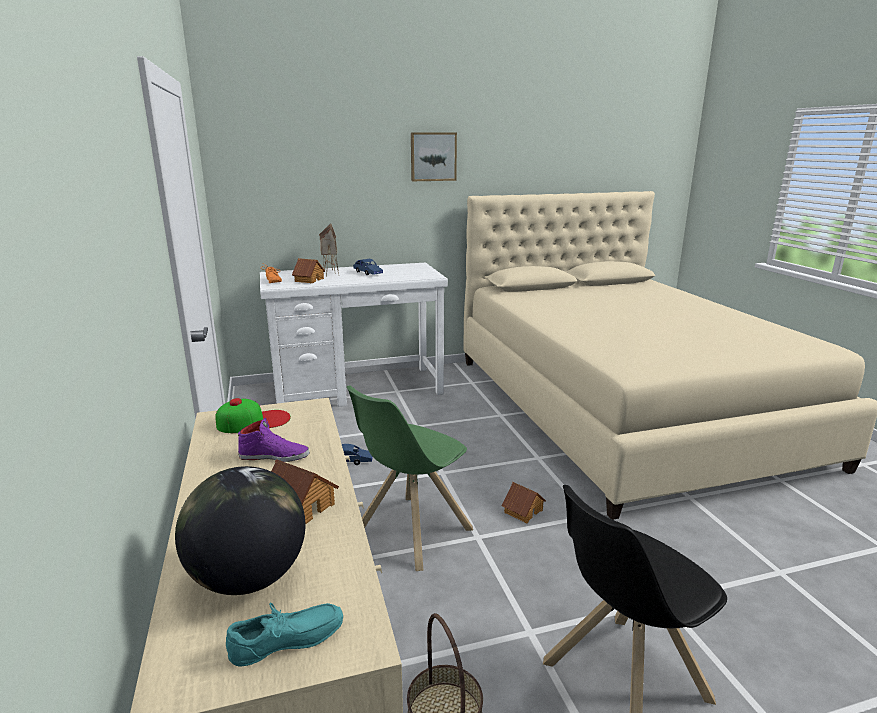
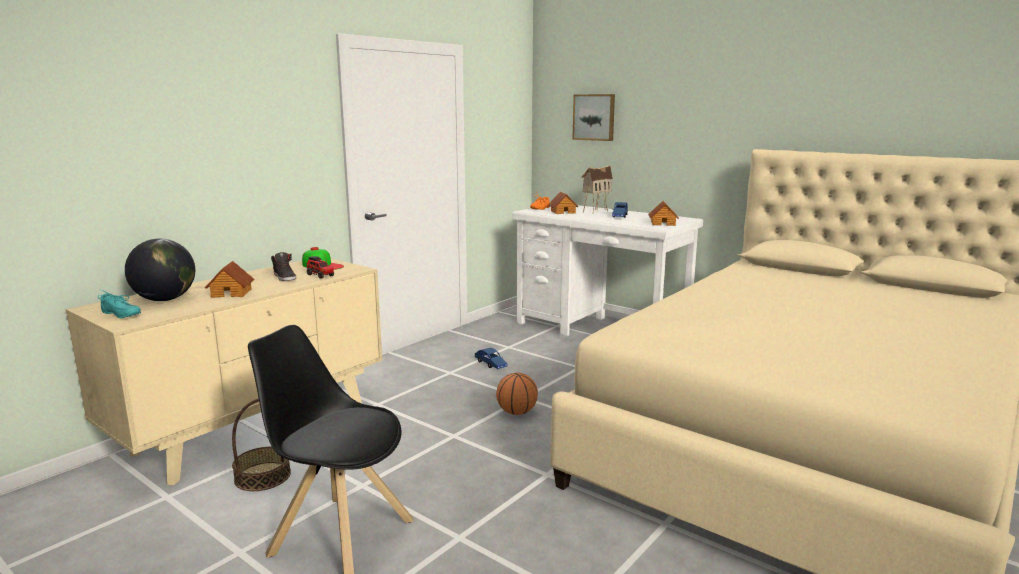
camera: 55 degrees right, 5 degrees down
purple shoe [238,418,310,462] -> black shoe [271,252,296,281]
green chair [347,385,473,571] -> none
picture [411,132,457,181] -> picture moved to [572,94,615,141]
toy house [502,482,546,523] -> toy house moved to [648,201,679,226]
none -> toy truck [307,256,334,279]
none -> basketball [496,373,538,415]

